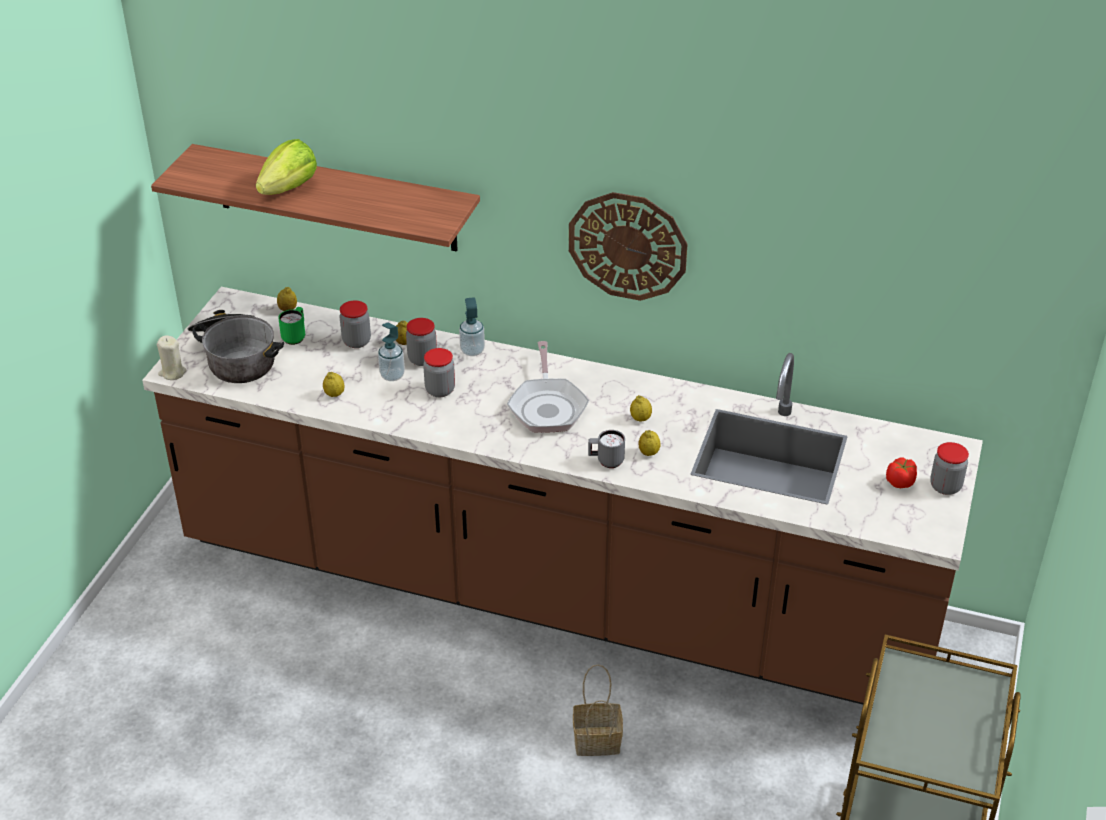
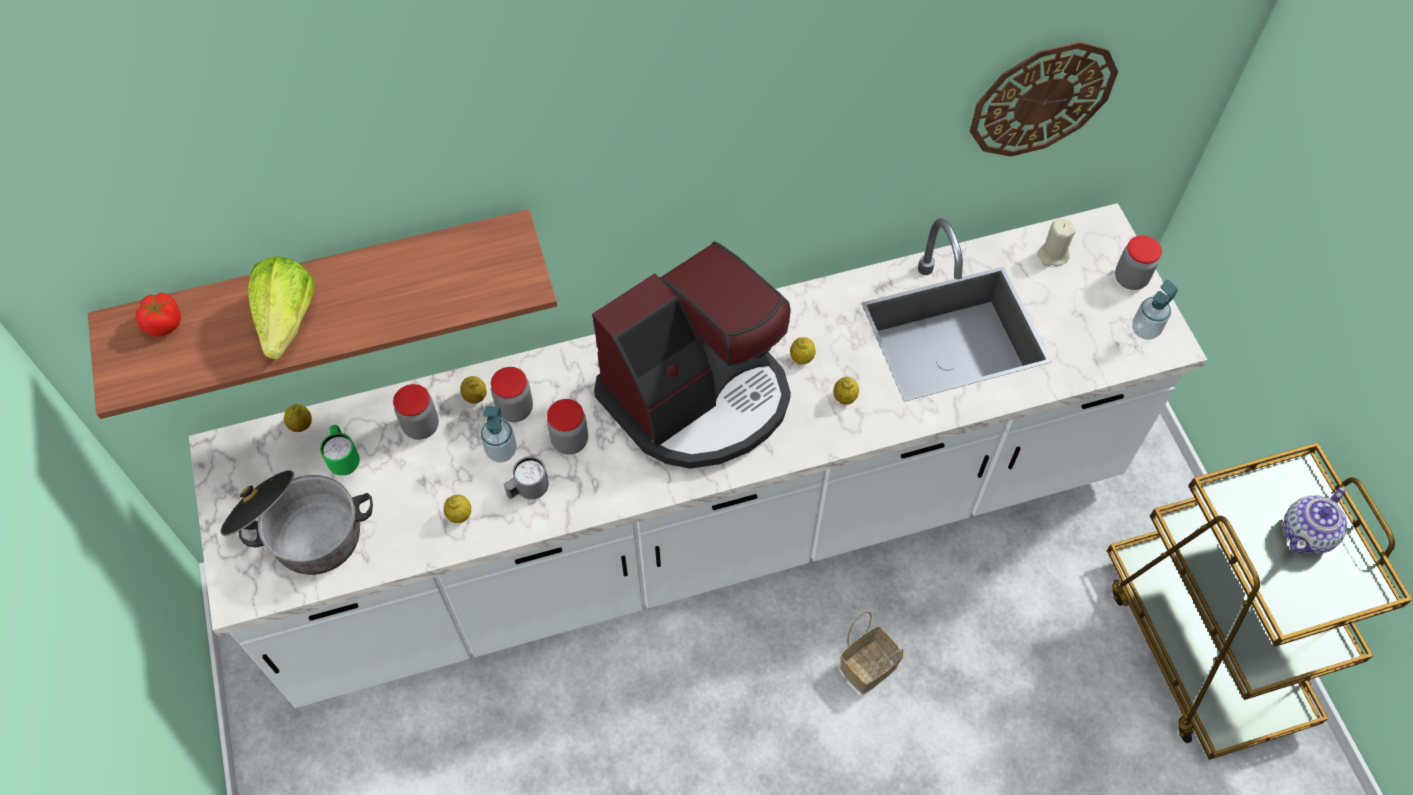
camera: 35 degrees left, 20 degrees up
brown counter [142,287,983,705] -> white counter [189,203,1208,708]
beige candle [157,335,187,380] -> beige candle moved to [1038,219,1076,266]
soap dispenser [459,297,485,356] -> soap dispenser moved to [1132,280,1178,340]
frying pan [507,341,589,433] -> coffee machine [592,242,791,469]
wall clock [569,192,688,301] -> wall clock moved to [970,41,1118,157]
grey mug [588,430,625,468] -> grey mug moved to [504,456,549,499]
tomato [886,458,917,488] -> tomato moved to [136,293,181,337]
none -> teapot [1283,487,1347,554]

